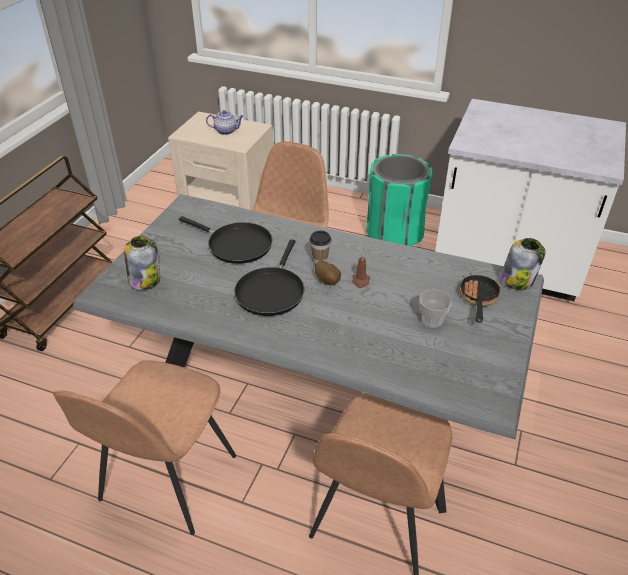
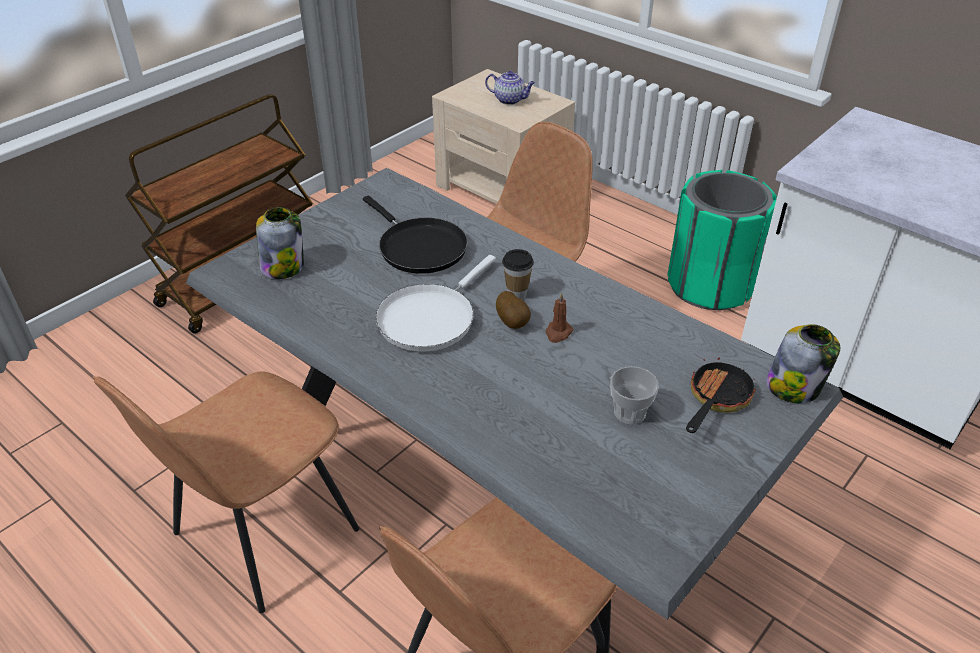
camera: 20 degrees right, 0 degrees up
black frying pan [234,239,304,316] -> white frying pan [375,255,496,351]

